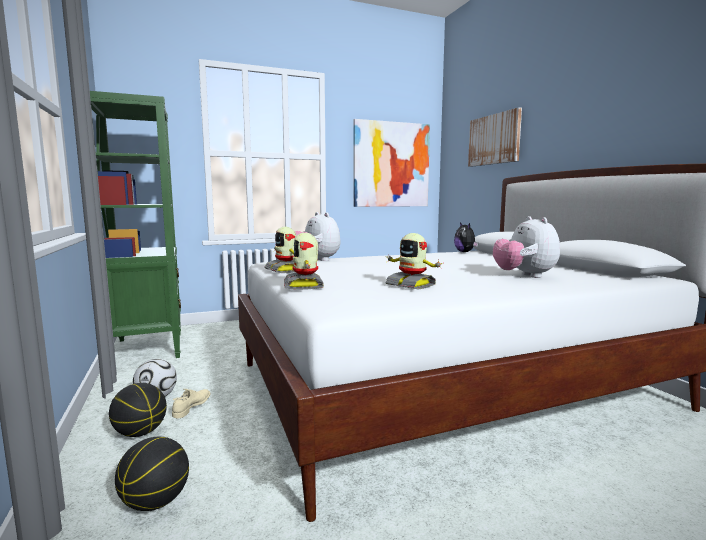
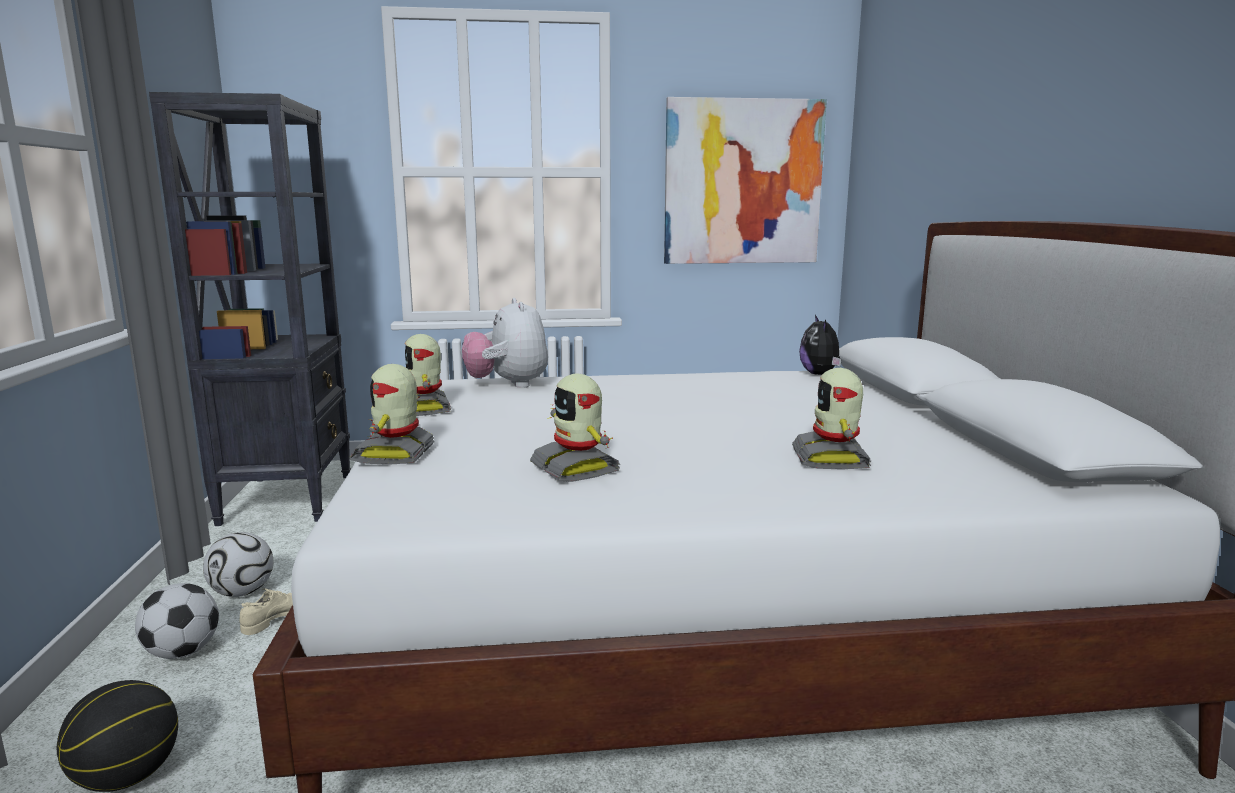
camera: 15 degrees right, 5 degrees up
green bookcase [90,91,181,358] -> black bookcase [149,92,351,526]
basketball [109,383,167,437] -> football [135,583,219,659]
picture [468,107,522,167] -> none
plush toy [493,216,560,278] -> toy robot [792,368,871,469]

